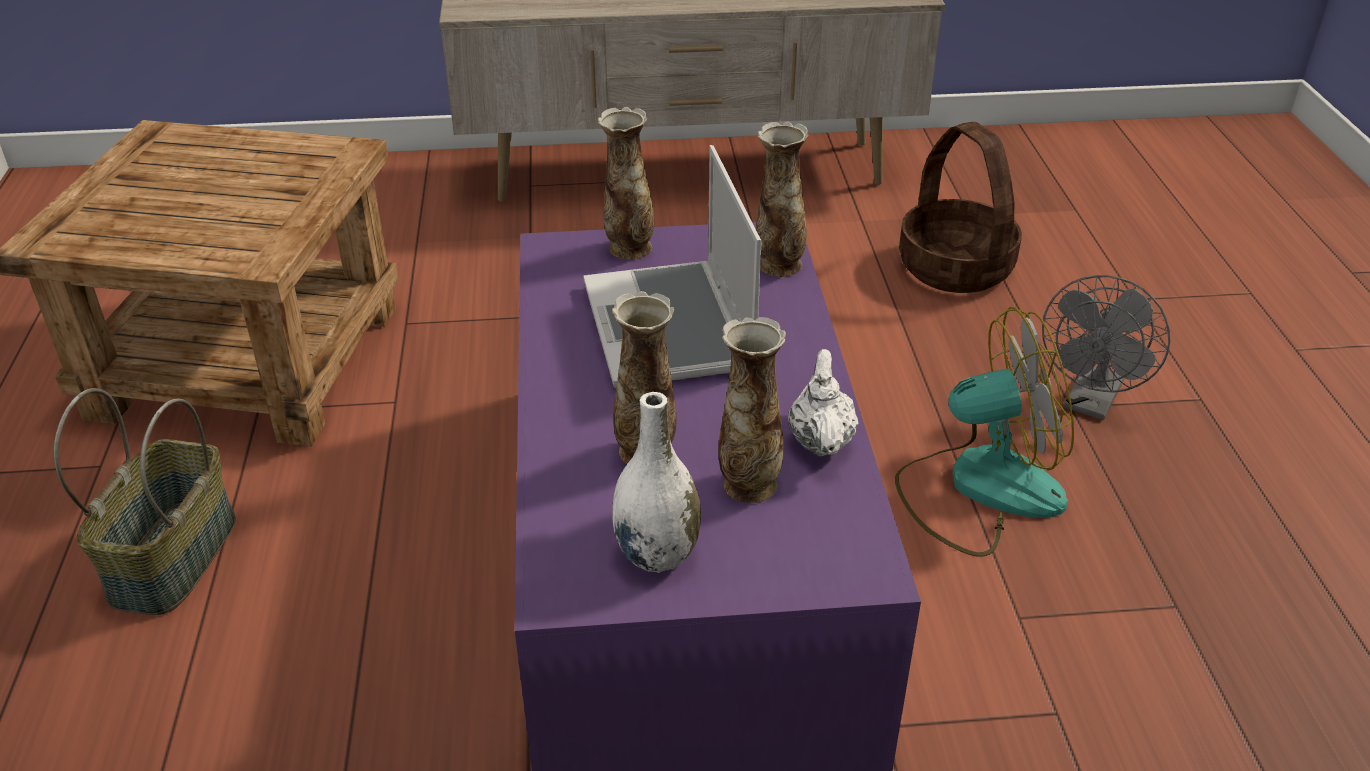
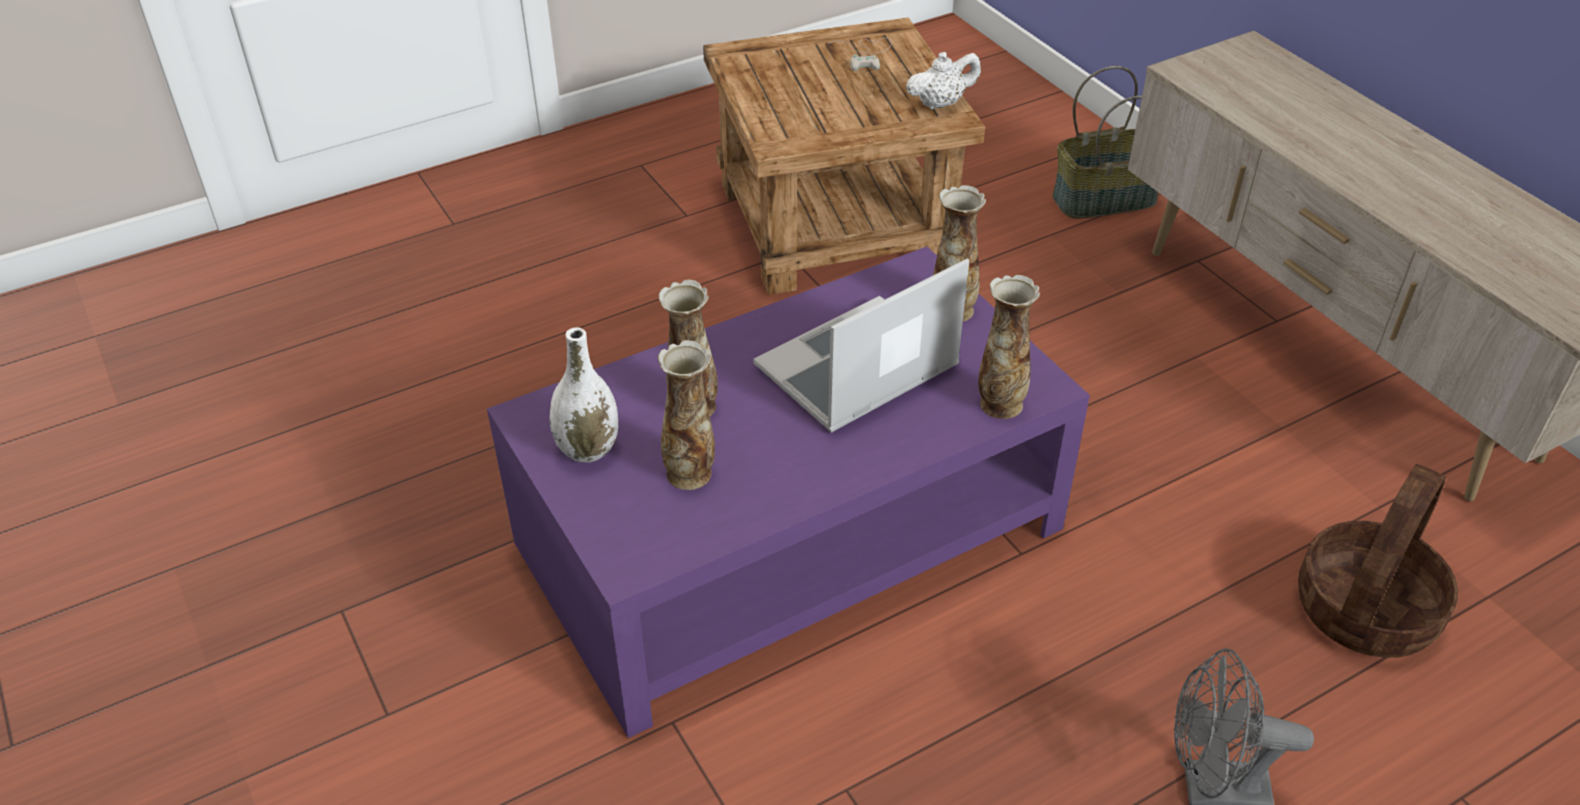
camera: 65 degrees right, 5 degrees up
basket [54,388,236,615] -> basket moved to [1052,66,1158,219]
white teapot [788,349,859,456] -> white teapot moved to [906,52,981,109]
fan [895,307,1074,557] -> none
none -> white game controller [828,38,892,71]

